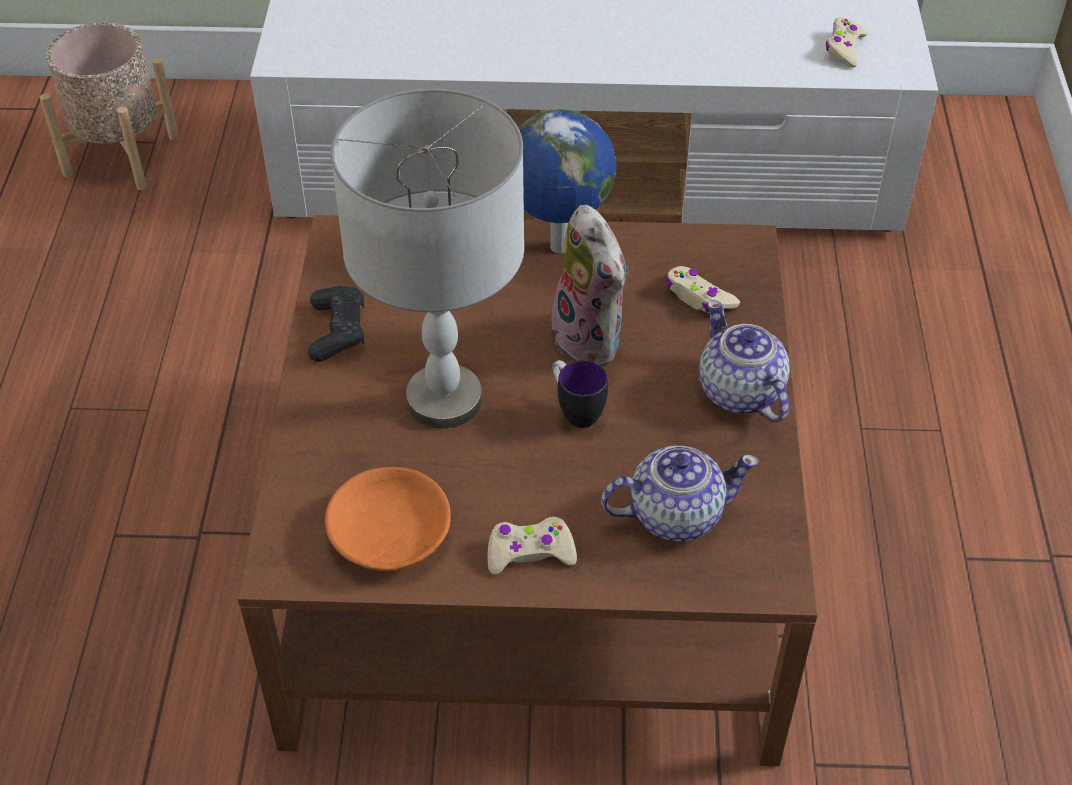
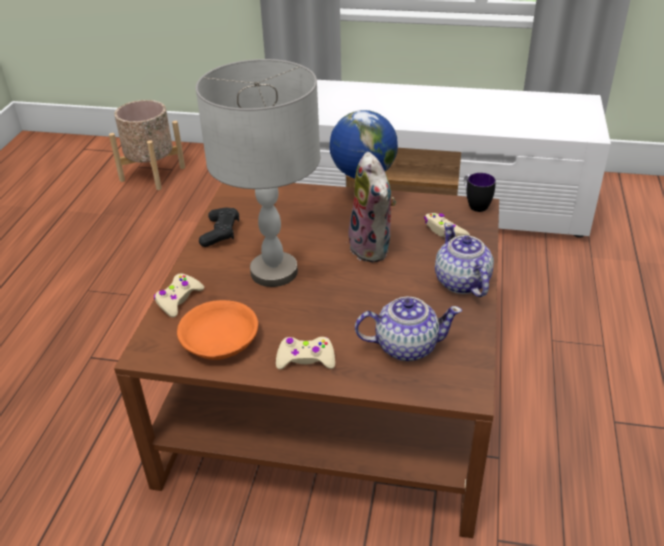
camera: 10 degrees right, 10 degrees down
mug [552,360,608,428] -> mug moved to [464,173,496,212]
beige game controller [826,17,867,68] -> beige game controller moved to [154,273,204,318]

